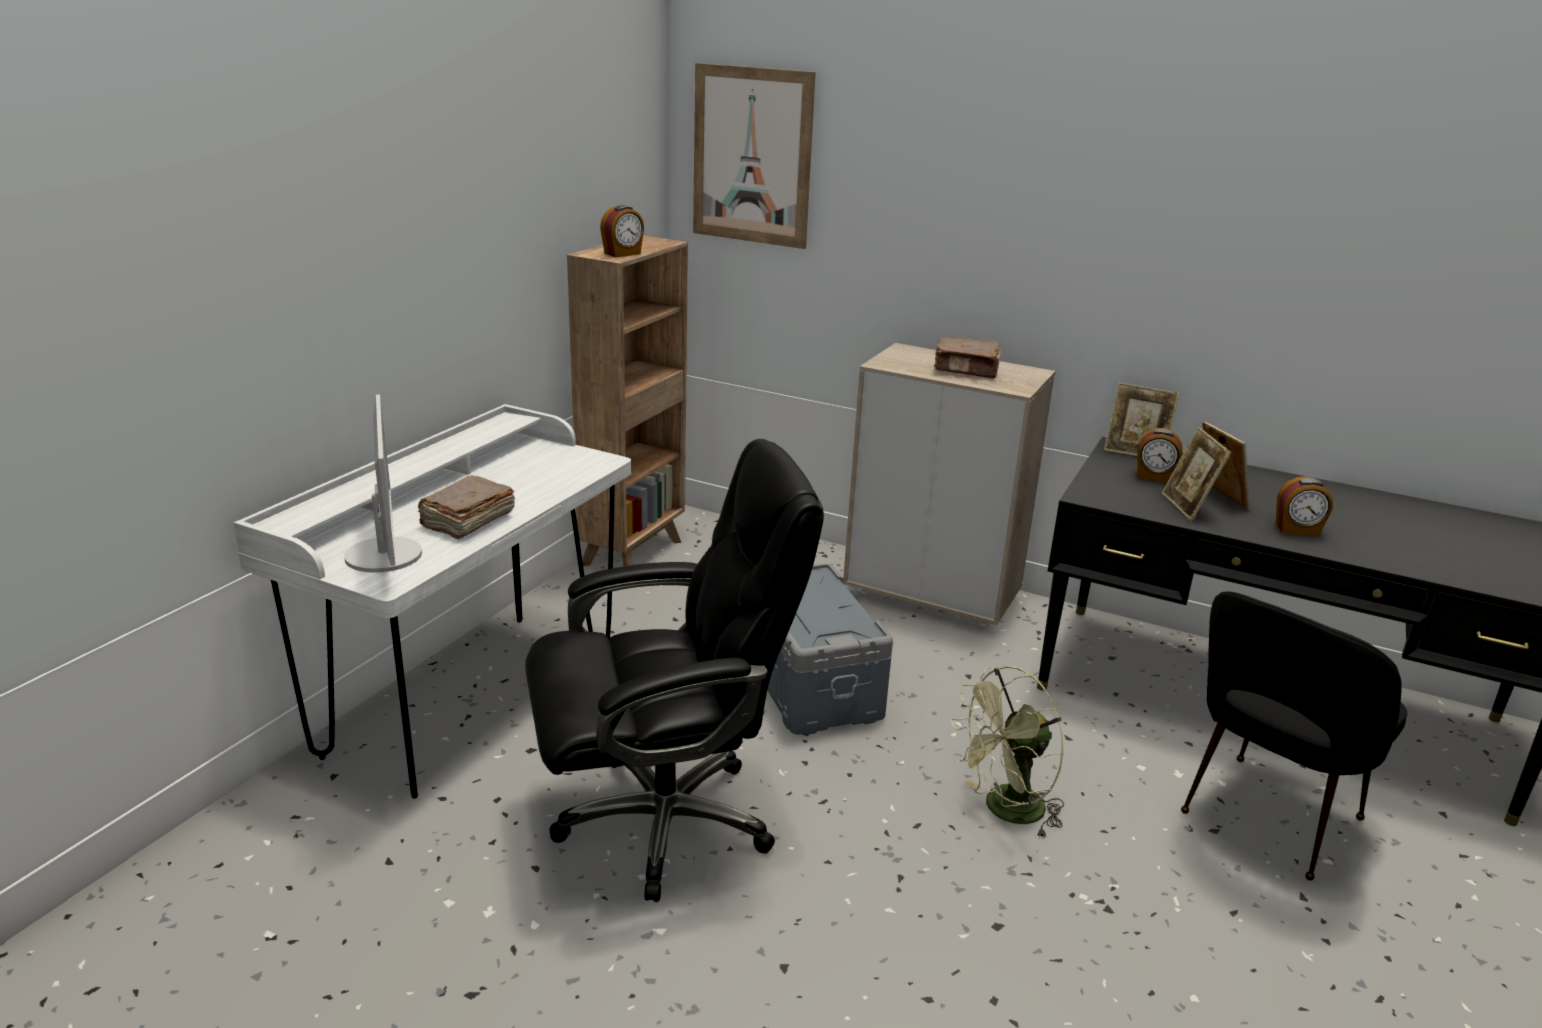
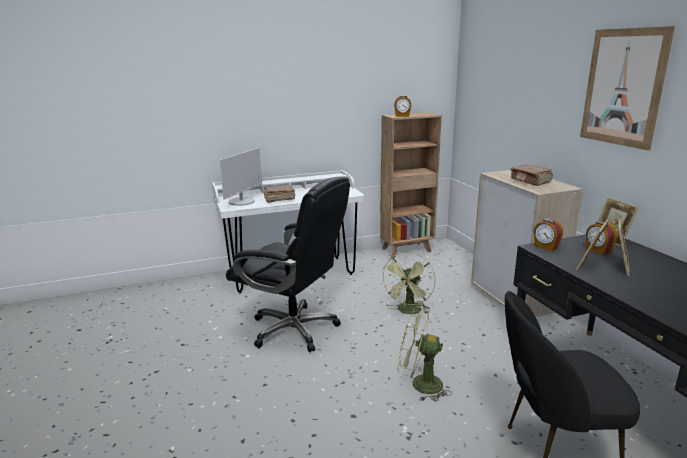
camera: 45 degrees right, 5 degrees down
picture [693,63,816,249] -> picture moved to [580,26,675,151]
grey storage box [767,564,893,735] -> green fan [382,252,436,314]
alarm clock [1276,476,1333,537] -> alarm clock moved to [534,219,563,252]

